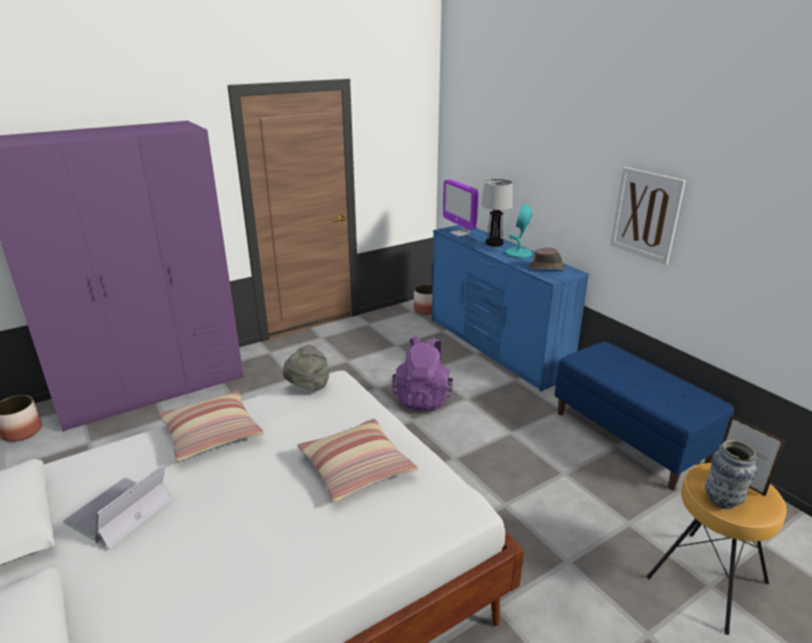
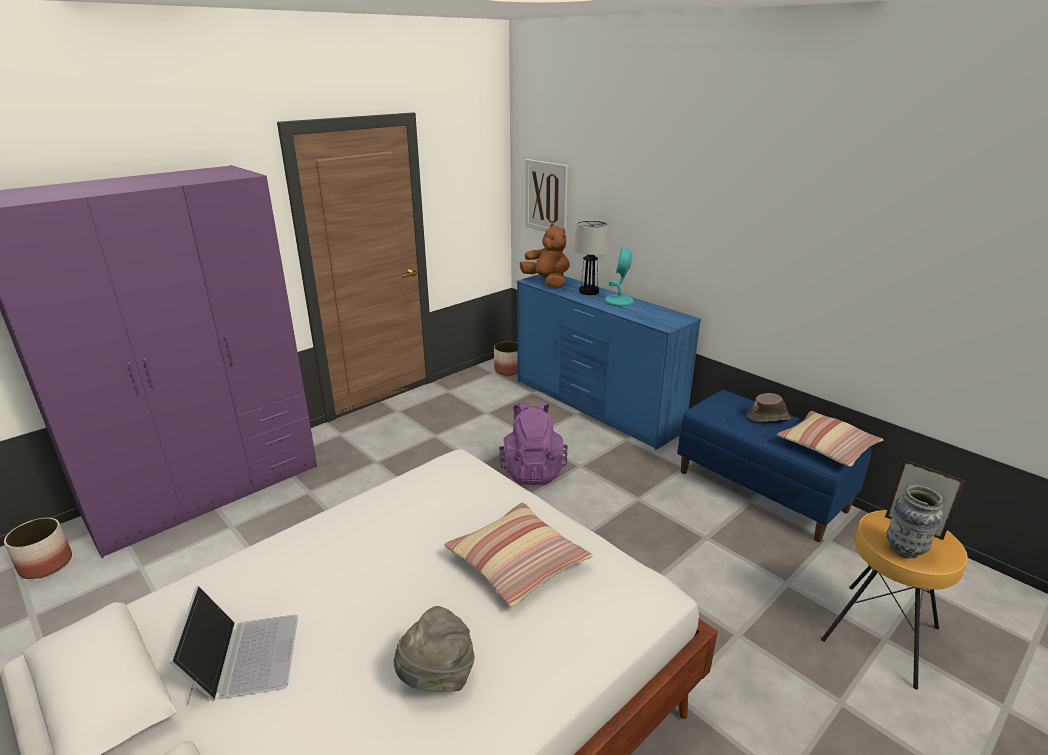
camera: 10 degrees left, 0 degrees up
laptop [63,464,172,550] -> laptop turned 150 degrees clockwise [169,585,298,704]
pillow [158,390,264,461] -> pillow moved to [777,411,883,467]
grey hat [283,345,329,391] -> grey hat moved to [394,606,475,692]
monitor [443,179,479,236] -> brown plush toy [520,224,570,288]
brown hat [529,247,566,270] -> brown hat moved to [747,393,791,422]
picture [610,167,686,265] -> picture moved to [525,159,568,235]

